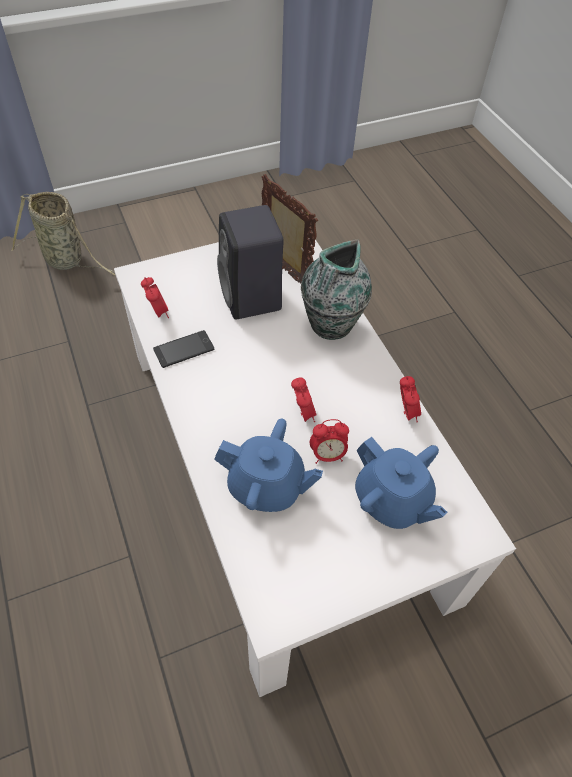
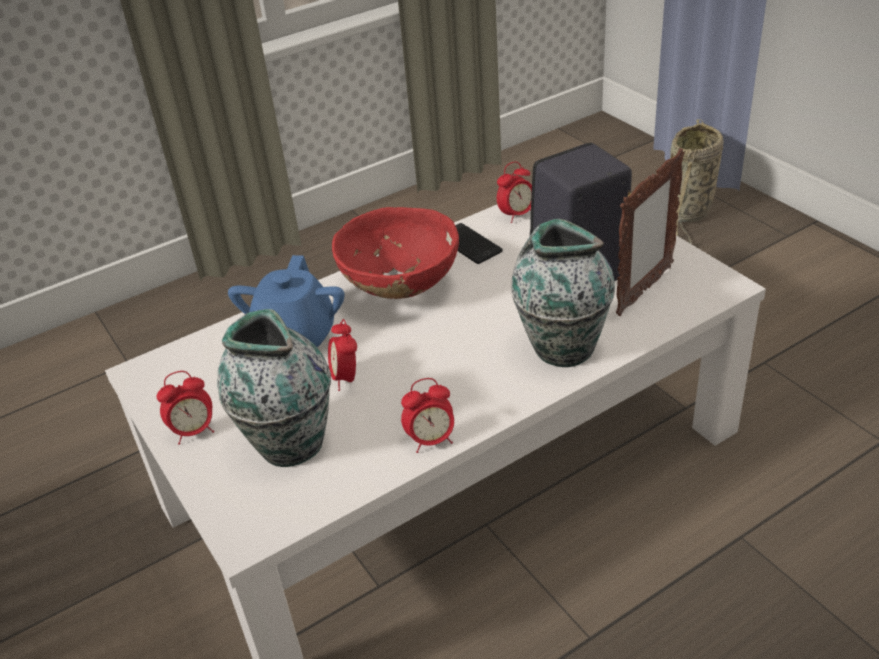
camera: 85 degrees right, 15 degrees down
alarm clock [291,377,317,422] -> alarm clock moved to [156,371,214,445]
blue teapot [355,437,448,529] -> vase [217,309,331,467]
none -> red bowl [332,207,459,299]

